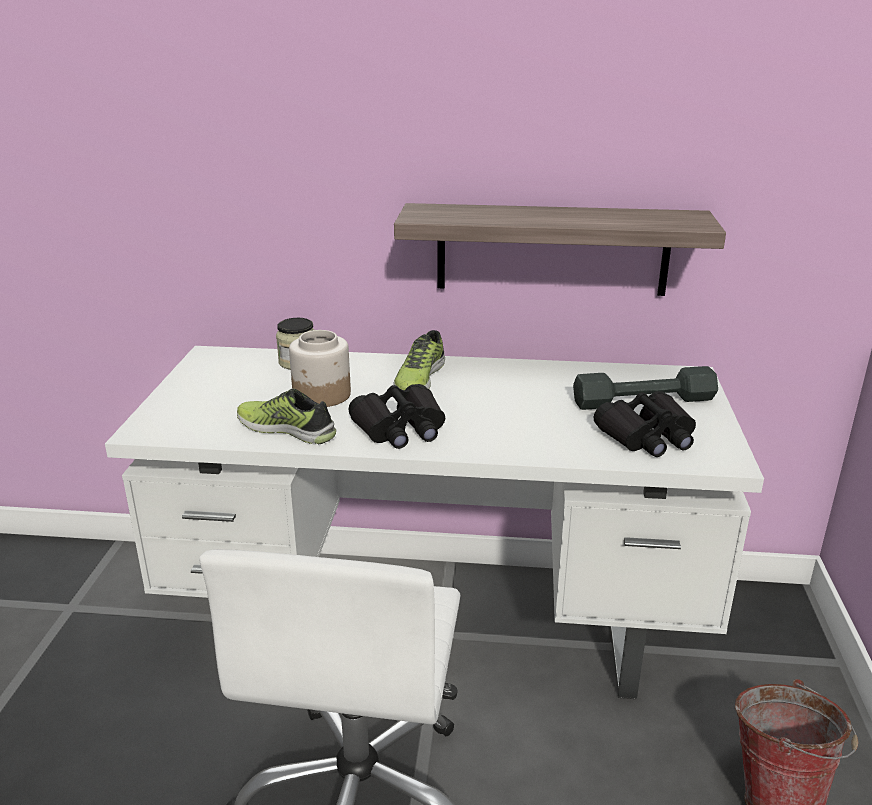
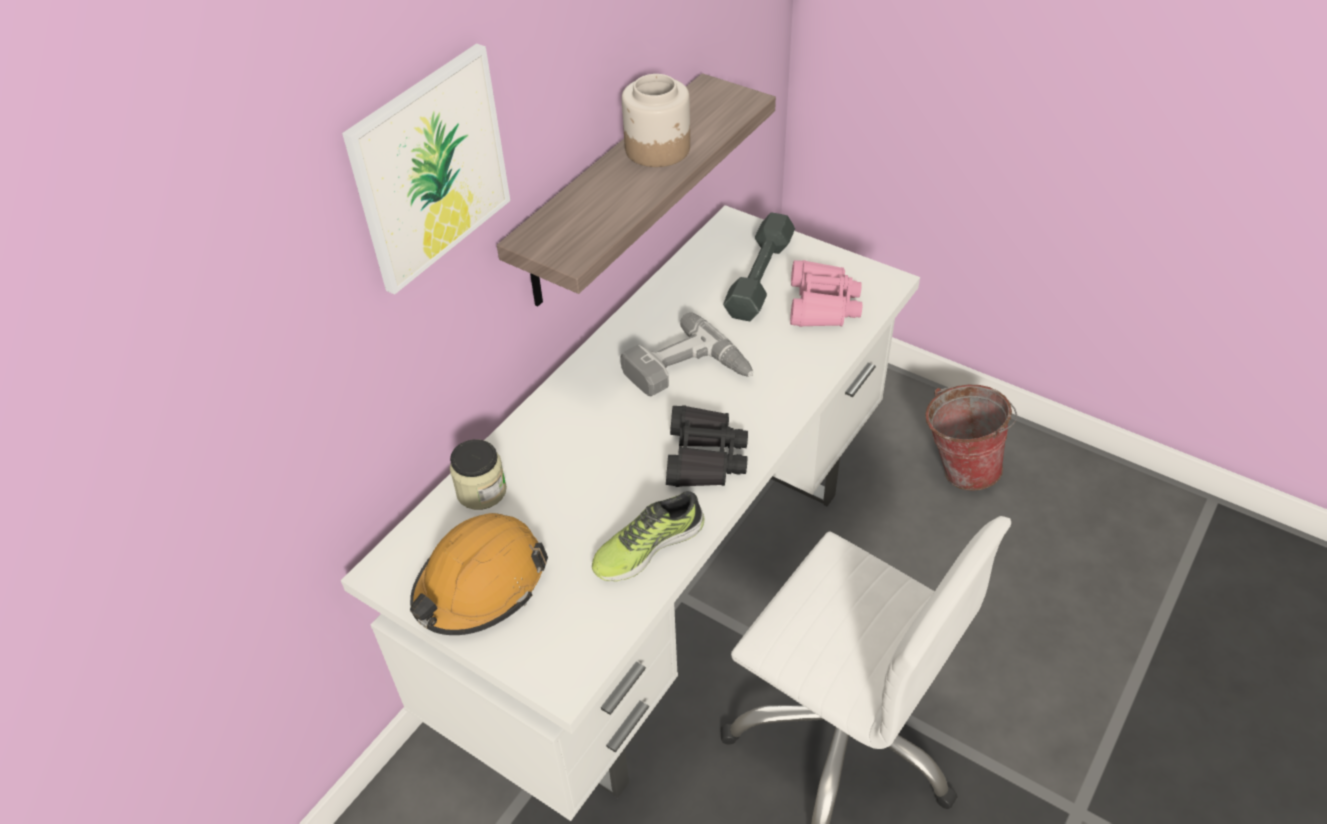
camera: 60 degrees left, 20 degrees up
jar [289,330,351,407] -> jar moved to [622,74,690,167]
shoe [393,330,445,390] -> none
black binoculars [594,391,696,457] -> pink binoculars [790,260,862,327]
none -> picture [342,43,510,295]
none -> orange hard hat [410,513,548,635]
none -> power drill [620,312,753,396]

